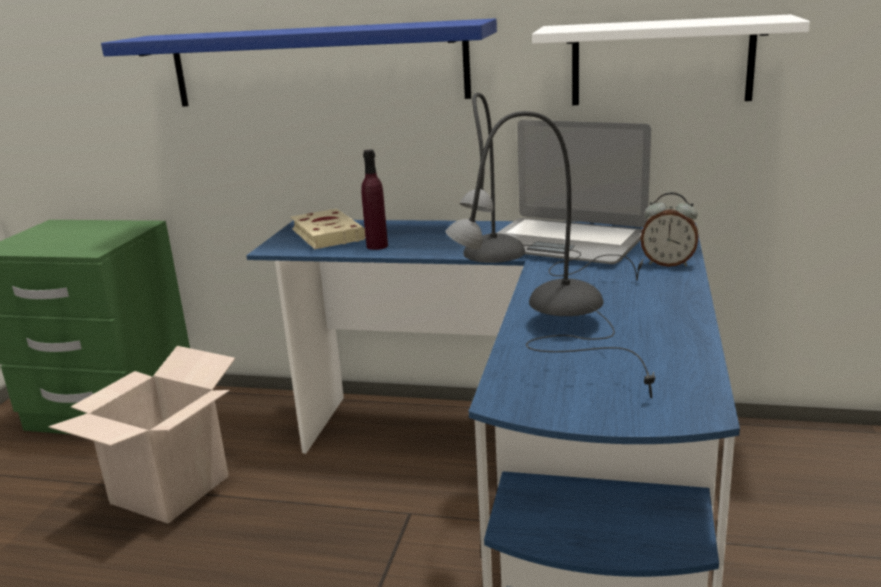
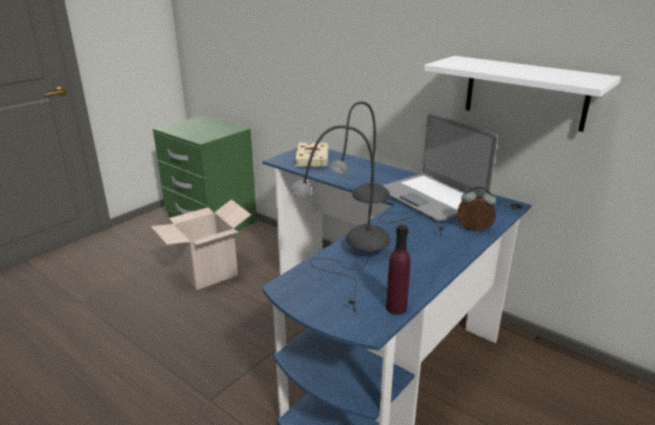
camera: 25 degrees right, 5 degrees up
blue shelf [101,18,497,107] -> none
purple bottle [361,150,388,250] -> purple bottle moved to [386,225,411,315]
alarm clock [640,192,699,267] -> alarm clock turned 150 degrees clockwise [458,186,496,231]

